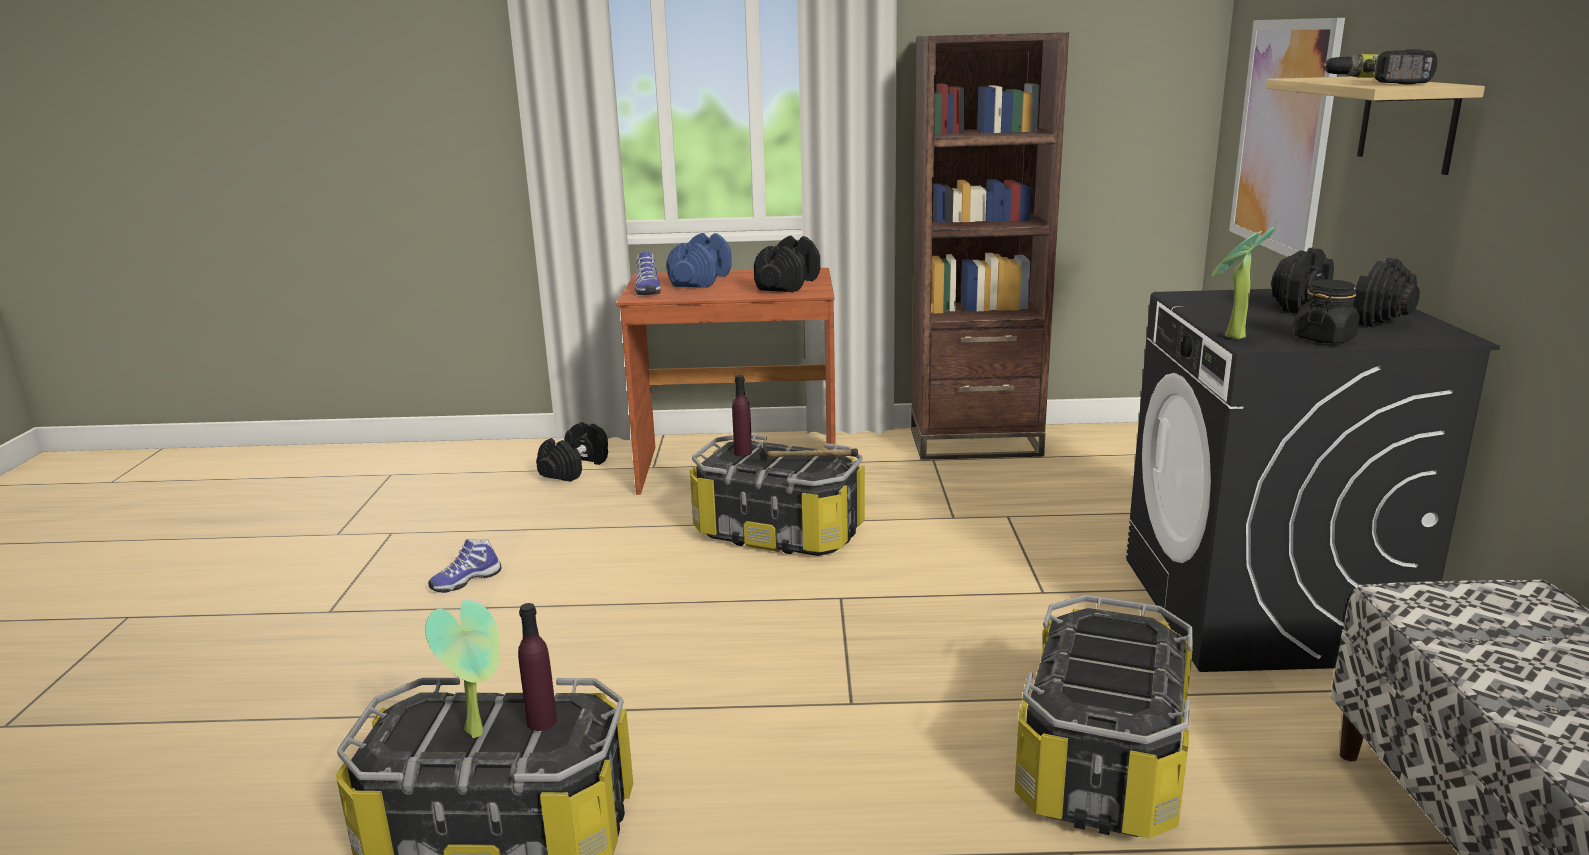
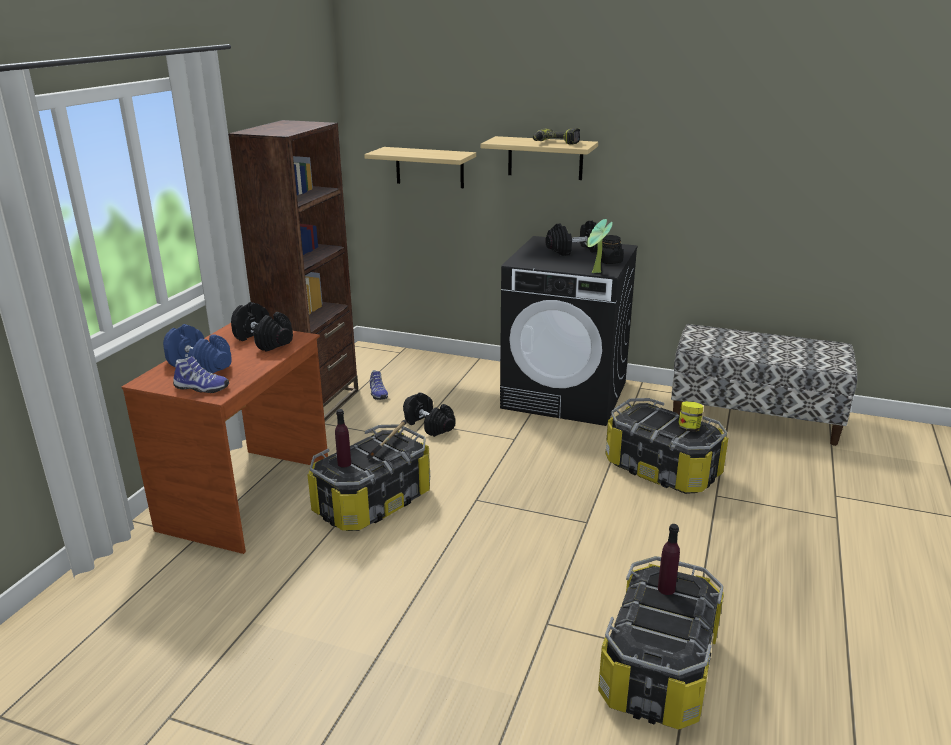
camera: 70 degrees left, 5 degrees up
potted plant [425,599,500,738] -> none
shoe [428,539,502,593] -> shoe moved to [370,370,388,400]
black dumbbell [536,422,608,482] -> black dumbbell moved to [403,392,455,437]
picture [1229,18,1345,257] -> shelf [364,147,476,188]
none -> jar [678,401,703,432]

